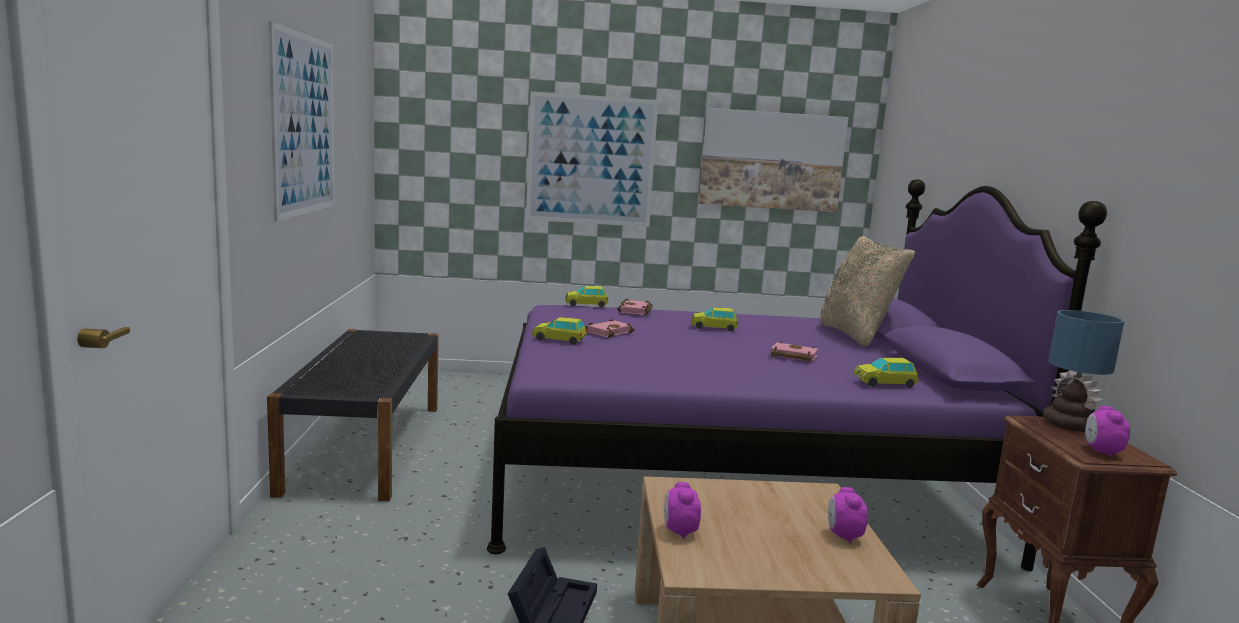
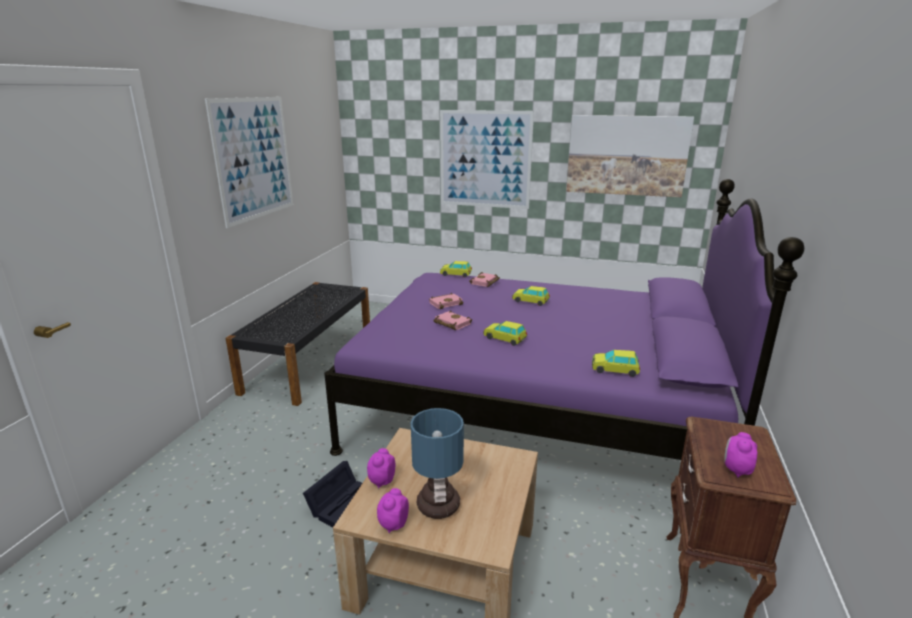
camera: 20 degrees right, 10 degrees up
toy car [532,317,587,345] -> toy car moved to [483,321,527,346]
pink book [770,341,818,362] -> pink book moved to [433,310,472,330]
beige pillow [820,236,915,347] -> none
alarm clock [828,487,868,543] -> alarm clock moved to [377,488,409,533]
table lamp [1043,310,1124,432] -> table lamp moved to [411,408,464,519]

